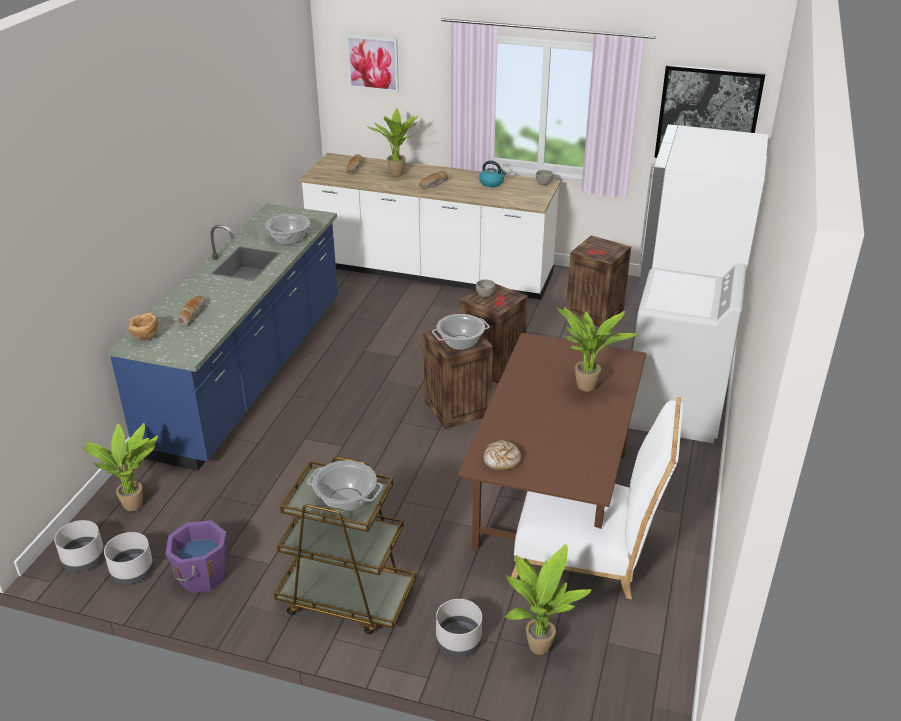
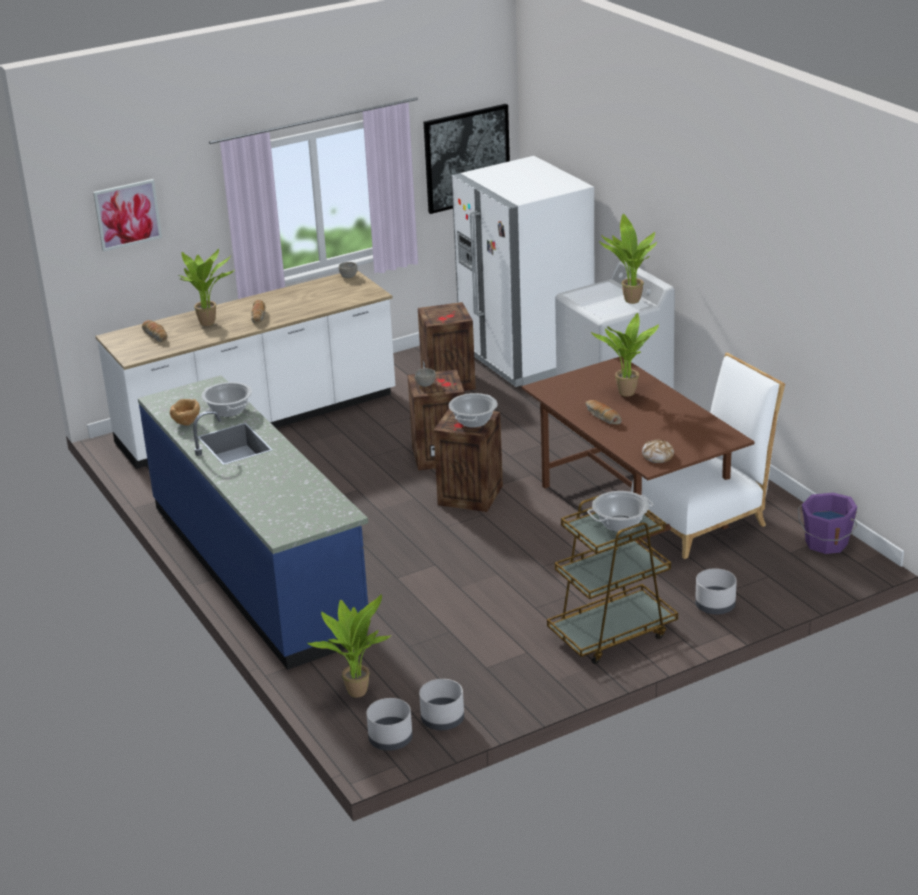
camera: 45 degrees left, 5 degrees down
brown bowl [128,313,158,340] -> brown bowl moved to [170,399,200,426]
purple bucket [166,520,227,593] -> purple bucket moved to [798,493,857,554]
bread [178,295,206,327] -> bread moved to [586,400,622,425]
kettle [479,160,507,187] -> none
potted plant [504,544,592,655] -> potted plant moved to [599,214,657,304]

